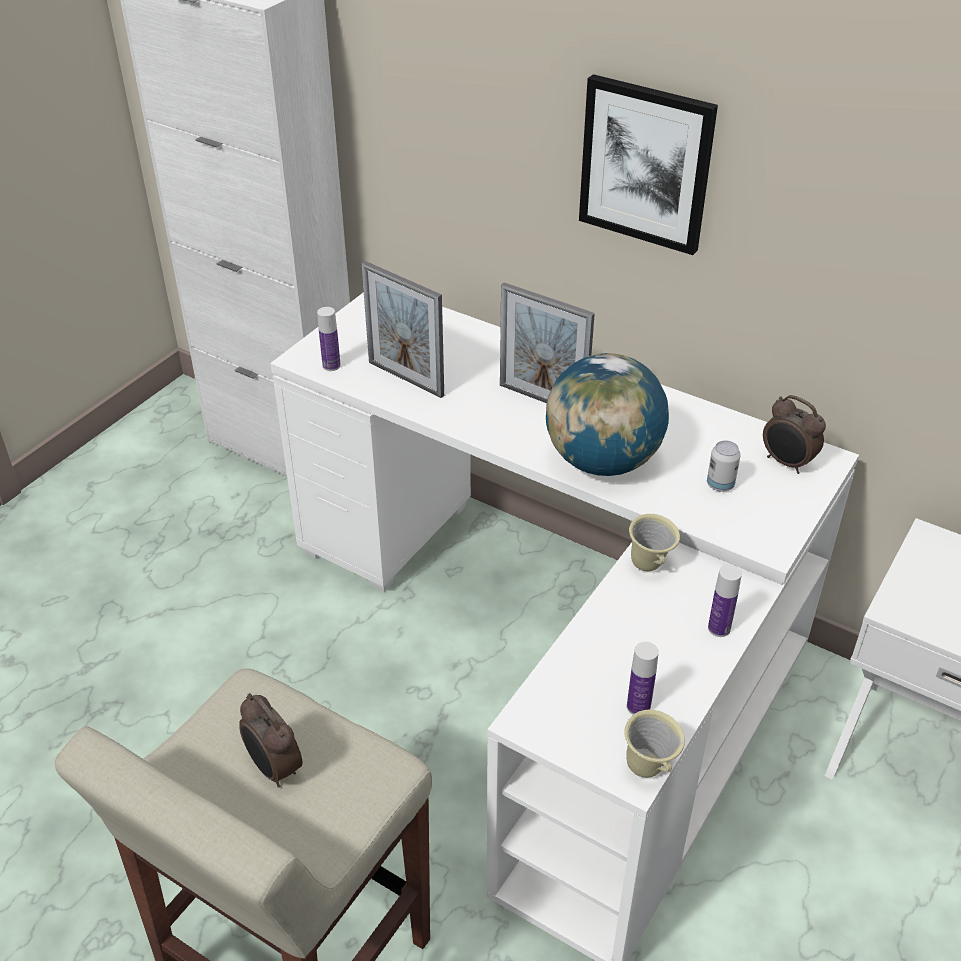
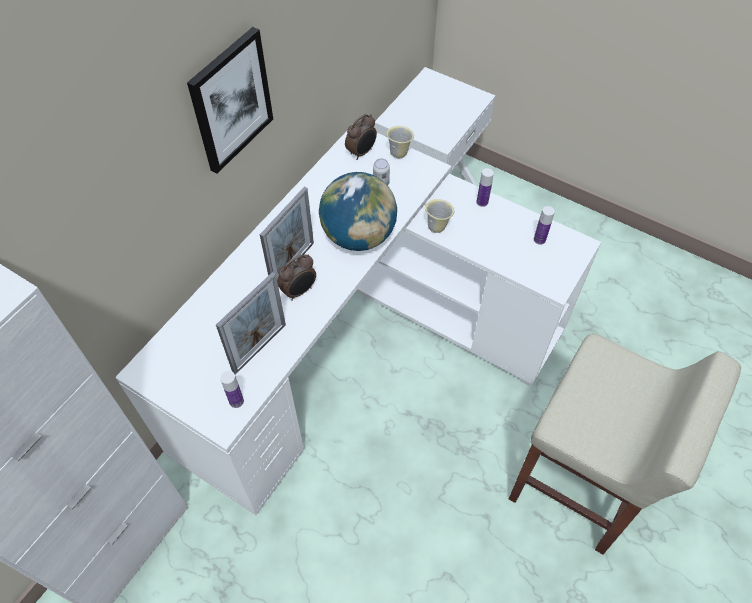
camera: 90 degrees left, 15 degrees up
alarm clock [239,693,302,788] -> alarm clock moved to [277,254,316,301]
beige mug [624,710,685,778] -> beige mug moved to [386,126,414,158]

